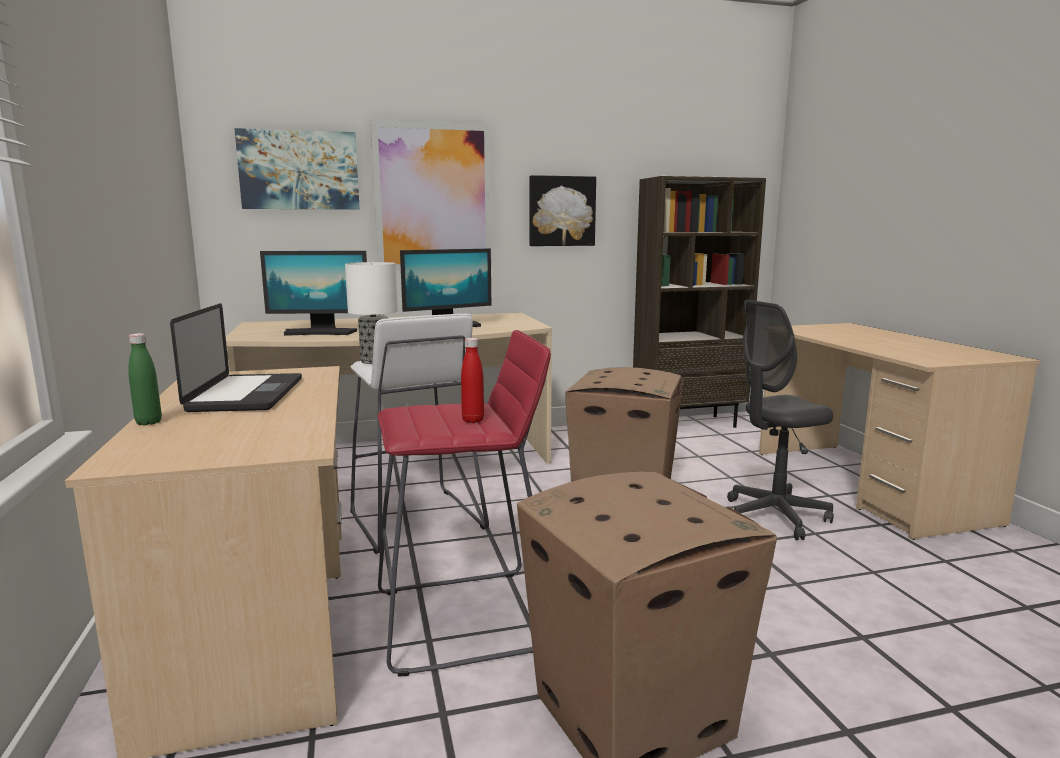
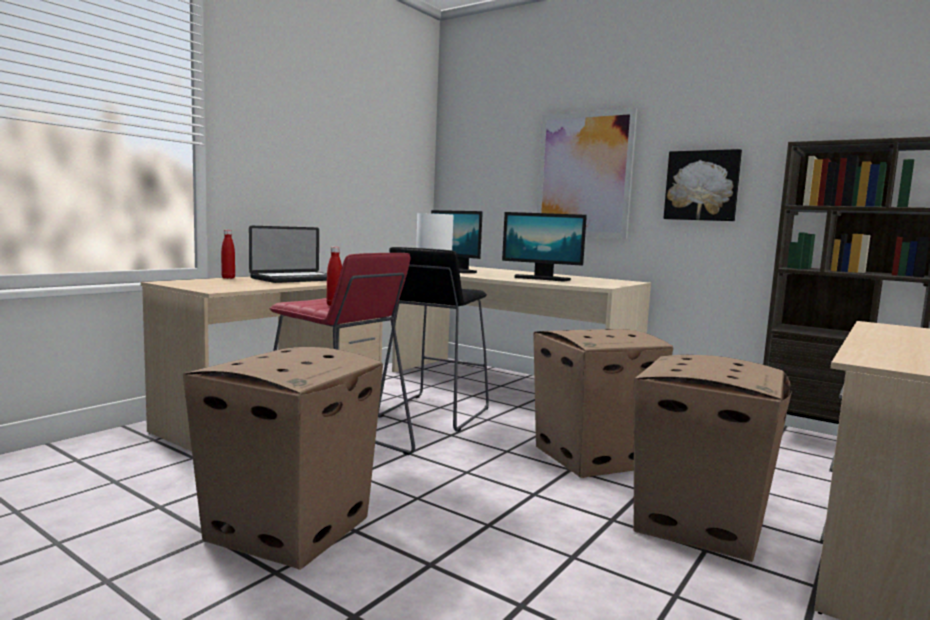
camera: 50 degrees right, 5 degrees down
green bottle [128,333,162,425] -> red bottle [221,230,235,279]
picture [234,128,360,210] -> none
white stool [350,314,489,554] -> black stool [378,247,489,432]
grey office chair [727,300,834,540] -> cardboard box [633,355,792,562]

